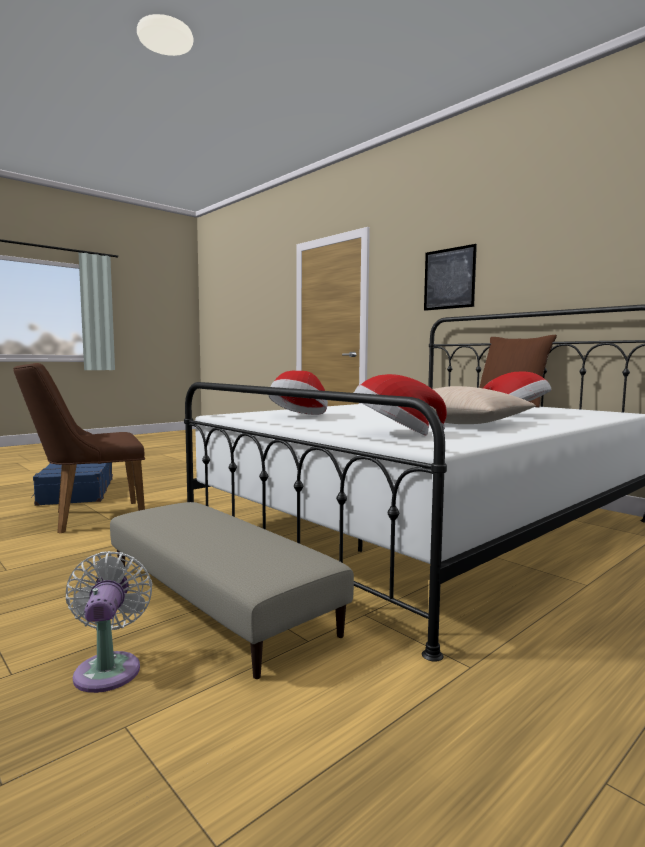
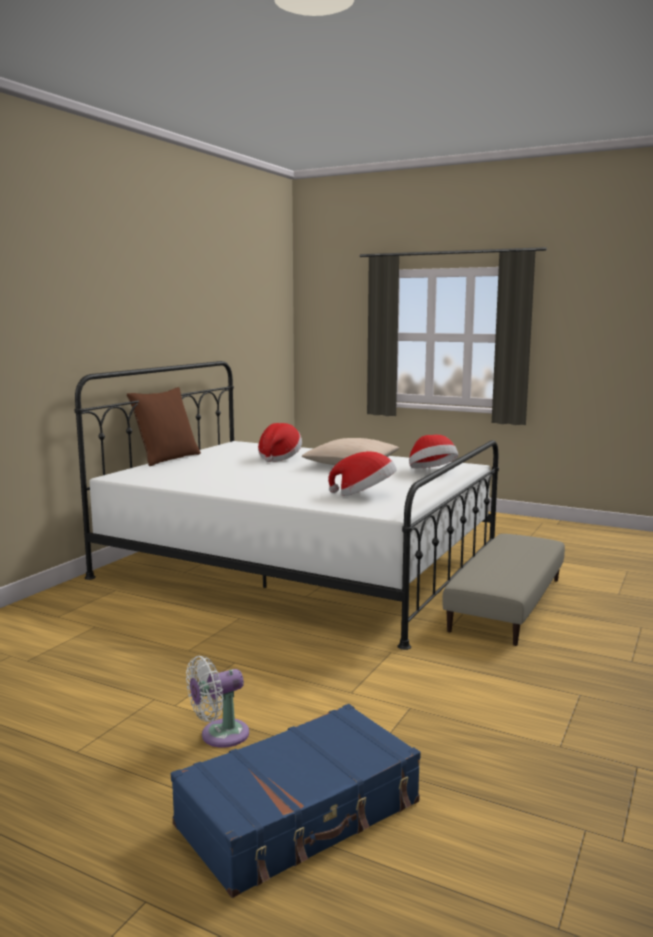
camera: 110 degrees left, 5 degrees up
brown chair [13,363,145,533] -> none
white fan [66,551,153,693] -> white fan moved to [186,656,249,748]
picture [424,244,477,311] -> none

